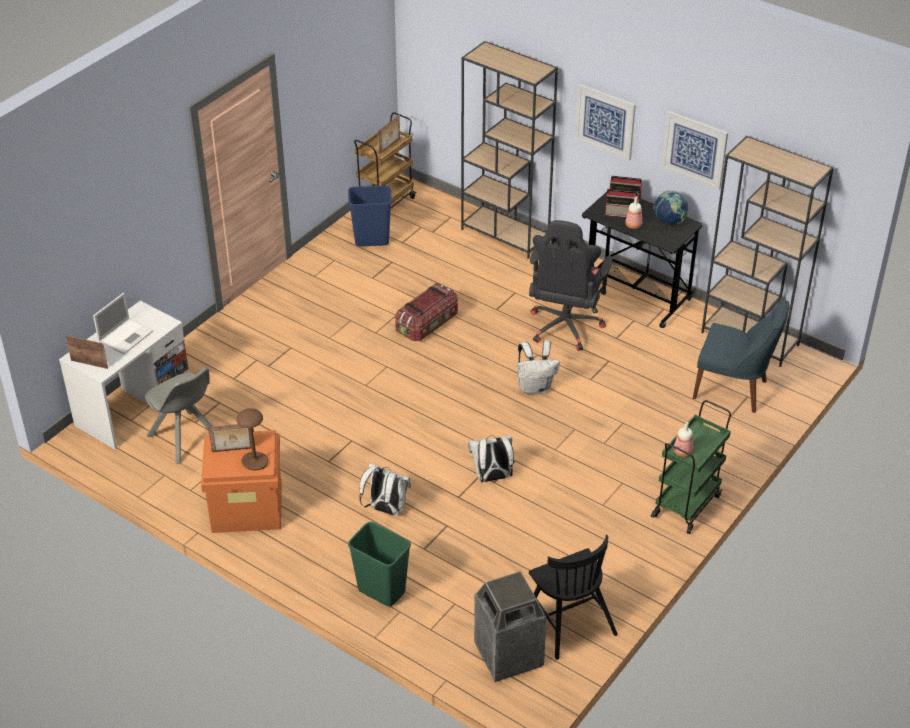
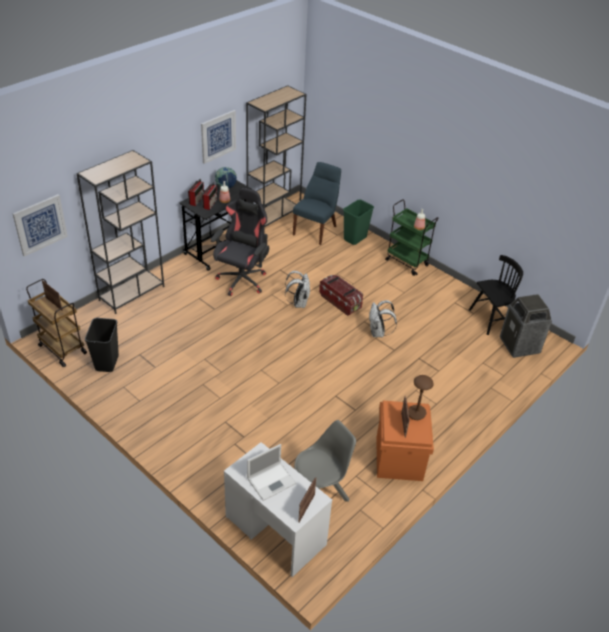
camera: 85 degrees left, 0 degrees up
laptop [93,293,154,354] -> laptop turned 105 degrees clockwise [247,444,296,501]
blue trash can [348,185,392,247] -> black trash can [85,318,119,372]
green trash can [348,522,411,606] -> green trash can moved to [343,199,374,245]
white backpack [359,463,411,516] -> none
storage box [395,283,458,341] -> storage box moved to [319,275,363,316]
black office chair [529,220,612,351] -> black office chair turned 90 degrees counterclockwise [211,188,269,296]
picture [575,84,636,161] -> picture moved to [13,194,68,257]

